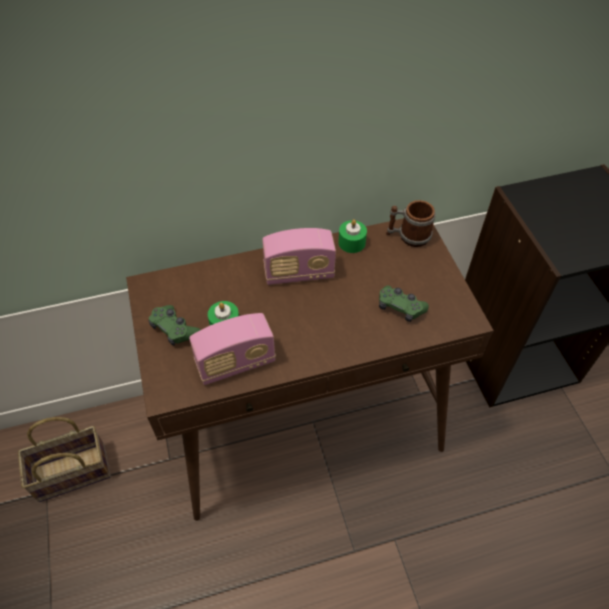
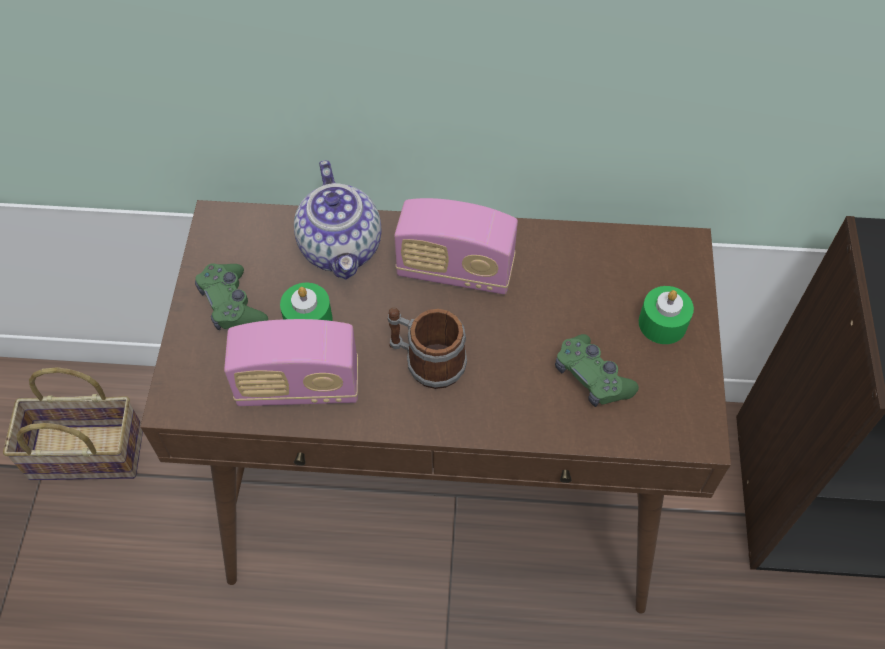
camera: 20 degrees right, 5 degrees up
green candle [338,219,367,253] -> green candle moved to [639,286,694,344]
mug [386,200,436,247] -> mug moved to [388,308,467,389]
none -> teapot [294,160,382,280]

